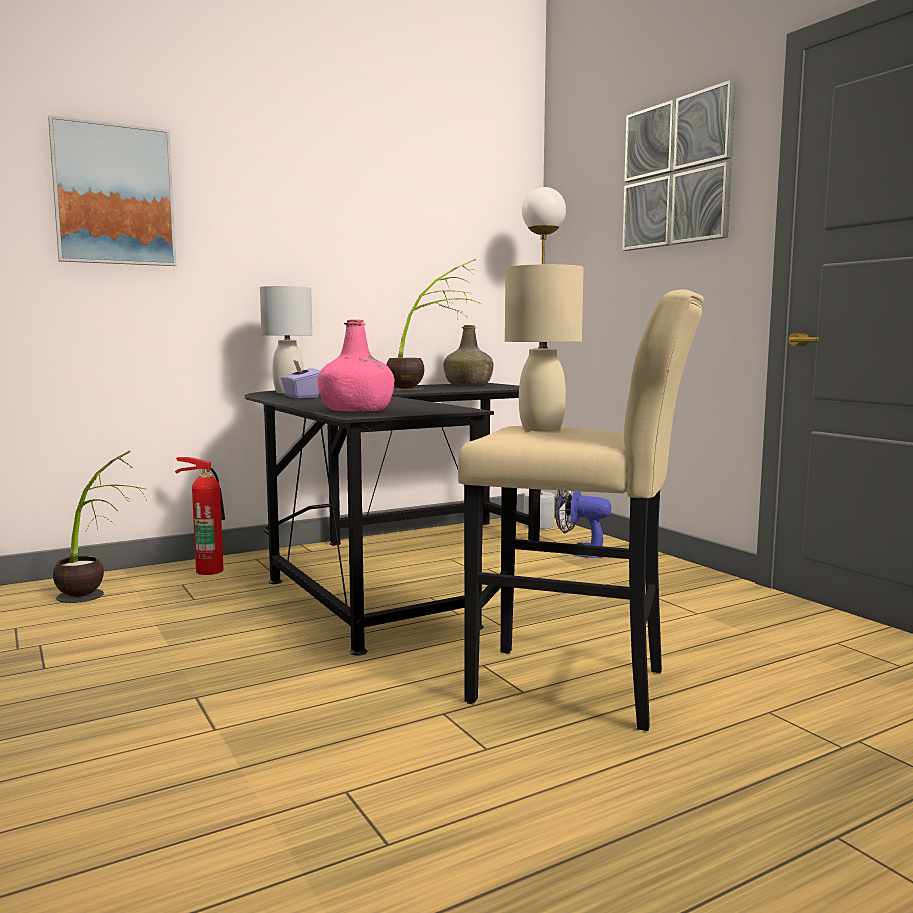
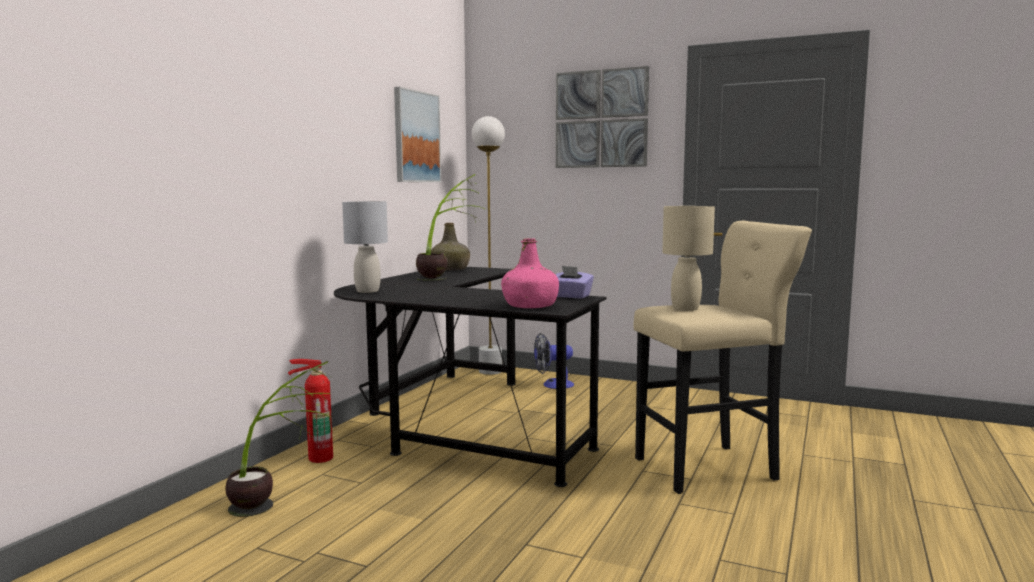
camera: 35 degrees left, 0 degrees up
picture [48,115,177,266] -> picture moved to [394,87,441,182]
purple tissue box [281,360,320,398] -> purple tissue box moved to [556,266,594,299]

